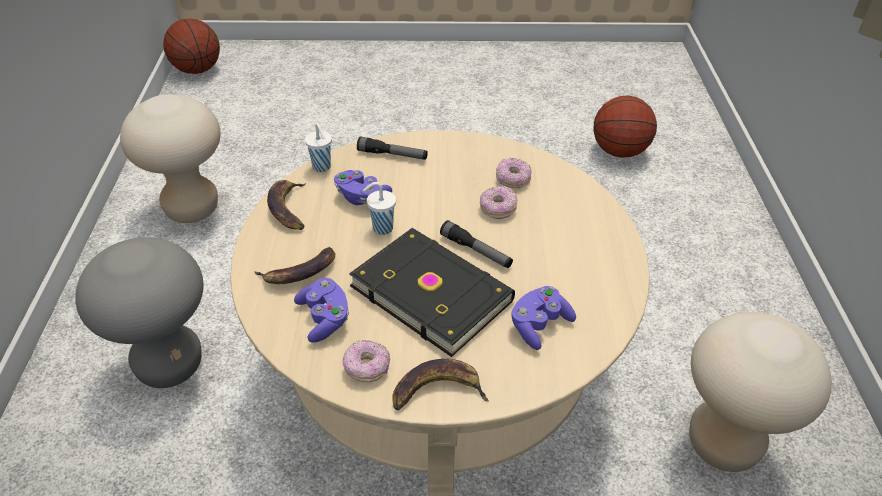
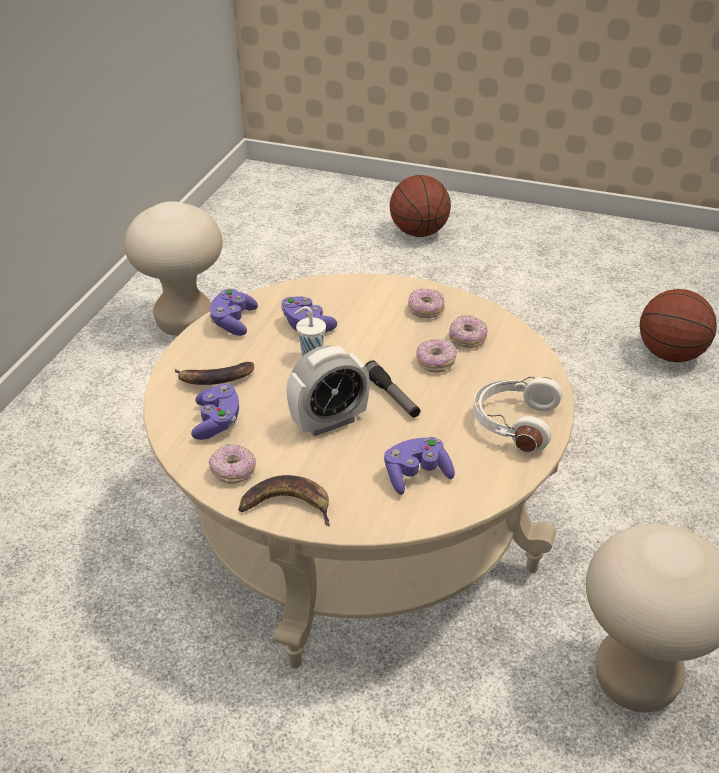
camera: 20 degrees right, 5 degrees down
grey stool [75,237,203,388] -> none
basketball [163,18,220,74] -> basketball moved to [389,175,451,237]
banana [267,180,306,230] -> purple game controller [209,288,258,336]
white cup [305,123,332,172] -> none
black book [349,228,515,357] -> alarm clock [286,345,370,436]
flashlight [357,136,428,160] -> none
none -> donut [408,288,445,318]
none -> white headphones [473,377,562,452]

